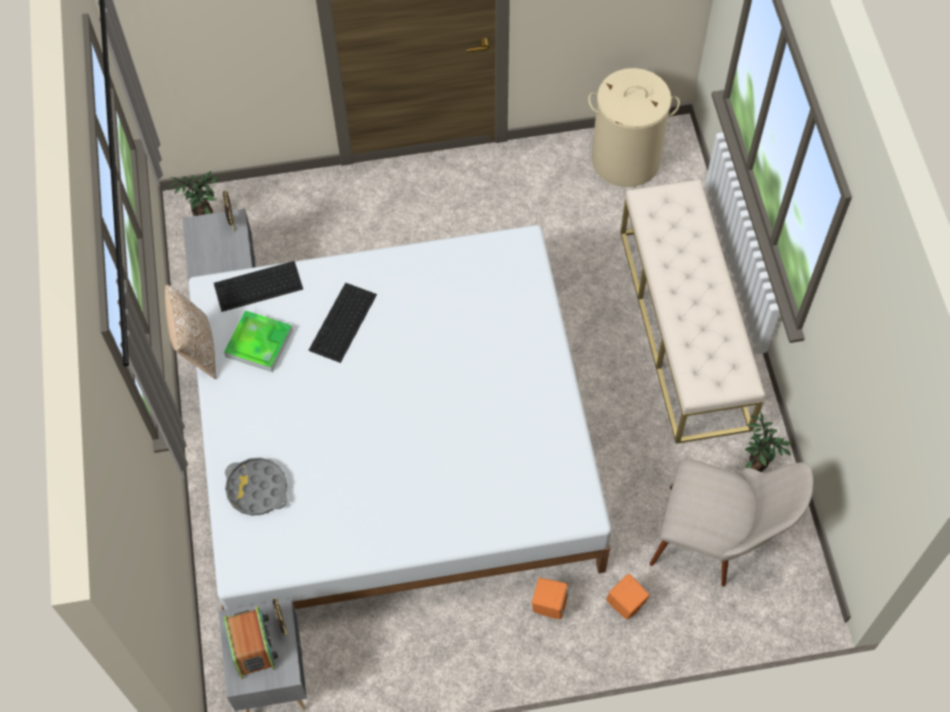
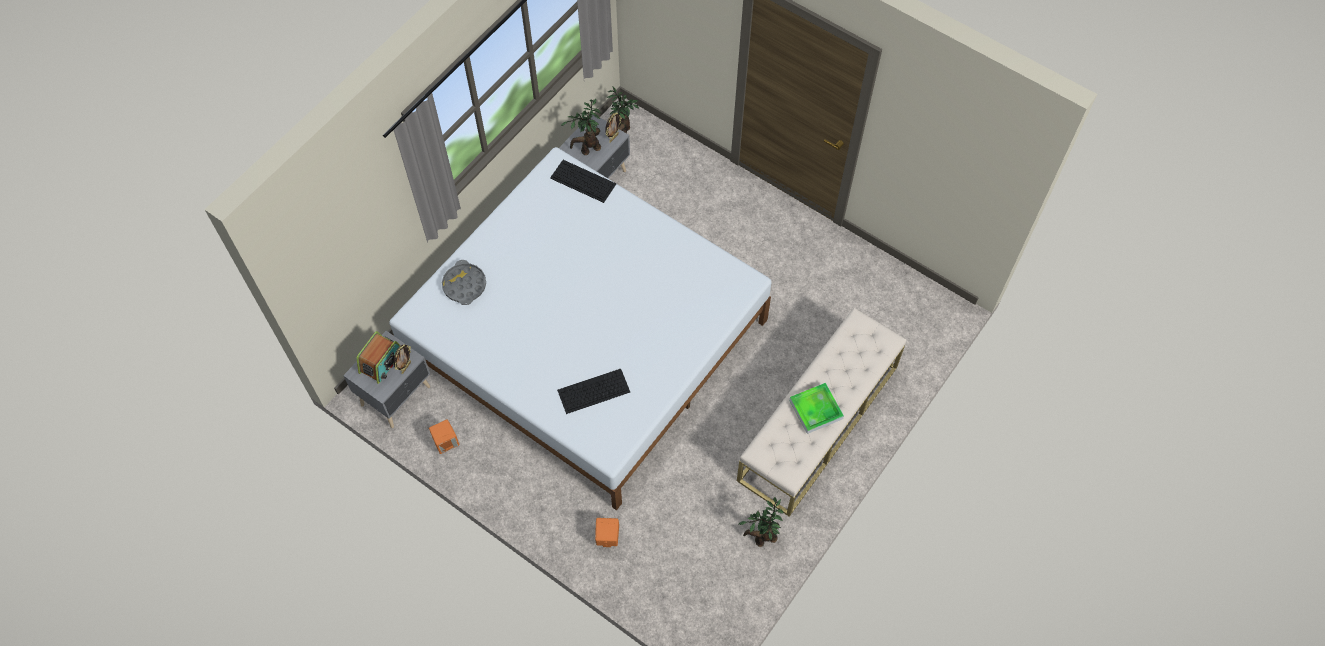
camera: 45 degrees right, 0 degrees up
pillow [165,285,216,379] -> none
tray [224,310,293,372] -> tray moved to [789,383,844,434]
keyboard [308,283,377,363] -> keyboard moved to [557,369,630,414]
orange speaker [532,578,569,619] -> orange speaker moved to [429,419,459,454]
beige laundry basket [588,68,680,187] -> none
beige chair [650,459,813,587] -> none
none -> potted plant [561,99,601,155]

